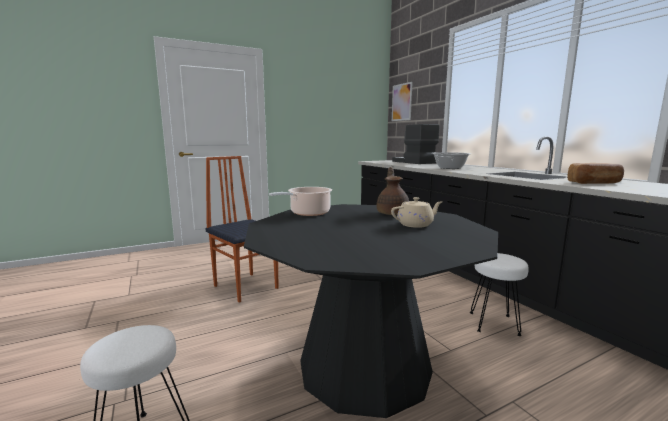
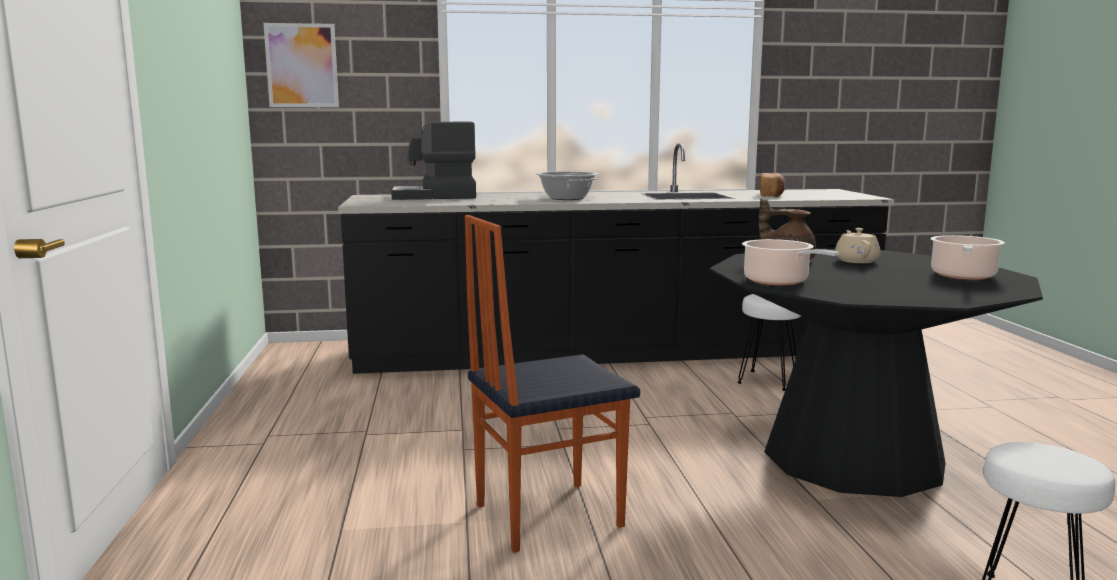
camera: 70 degrees left, 0 degrees up
none -> cooking pot [930,235,1005,280]

